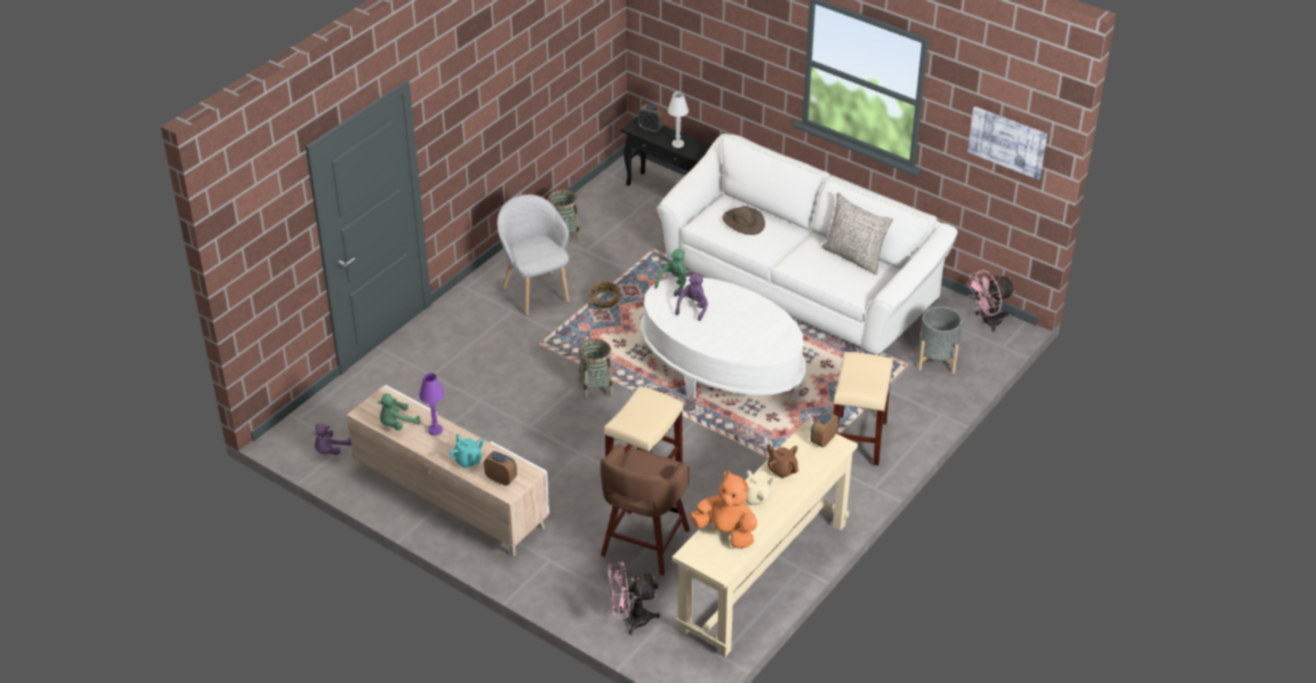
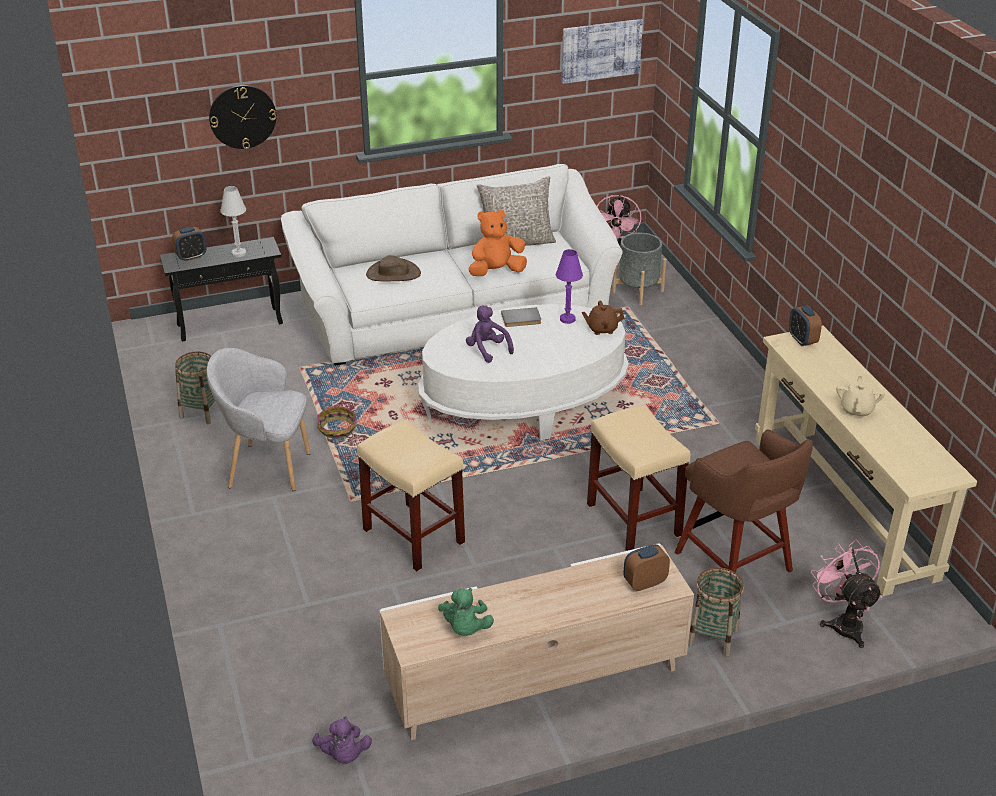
camera: 55 degrees left, 5 degrees down
purple table lamp [419,373,444,435] -> purple table lamp moved to [556,249,583,324]
turquoise teapot [449,434,484,469] -> none
basket [579,339,613,400] -> basket moved to [688,567,744,657]
pink fan [608,562,660,635] -> pink fan turned 135 degrees clockwise [811,540,882,648]
green plush toy [655,249,686,297] -> none
orange plush toy [690,471,757,549] -> orange plush toy moved to [469,209,527,276]
brown teapot [767,444,798,479] -> brown teapot moved to [582,301,624,335]
beige stool [833,352,893,466] -> beige stool moved to [357,420,465,572]
none -> wall clock [209,85,276,149]
none -> grey book [501,307,541,327]

